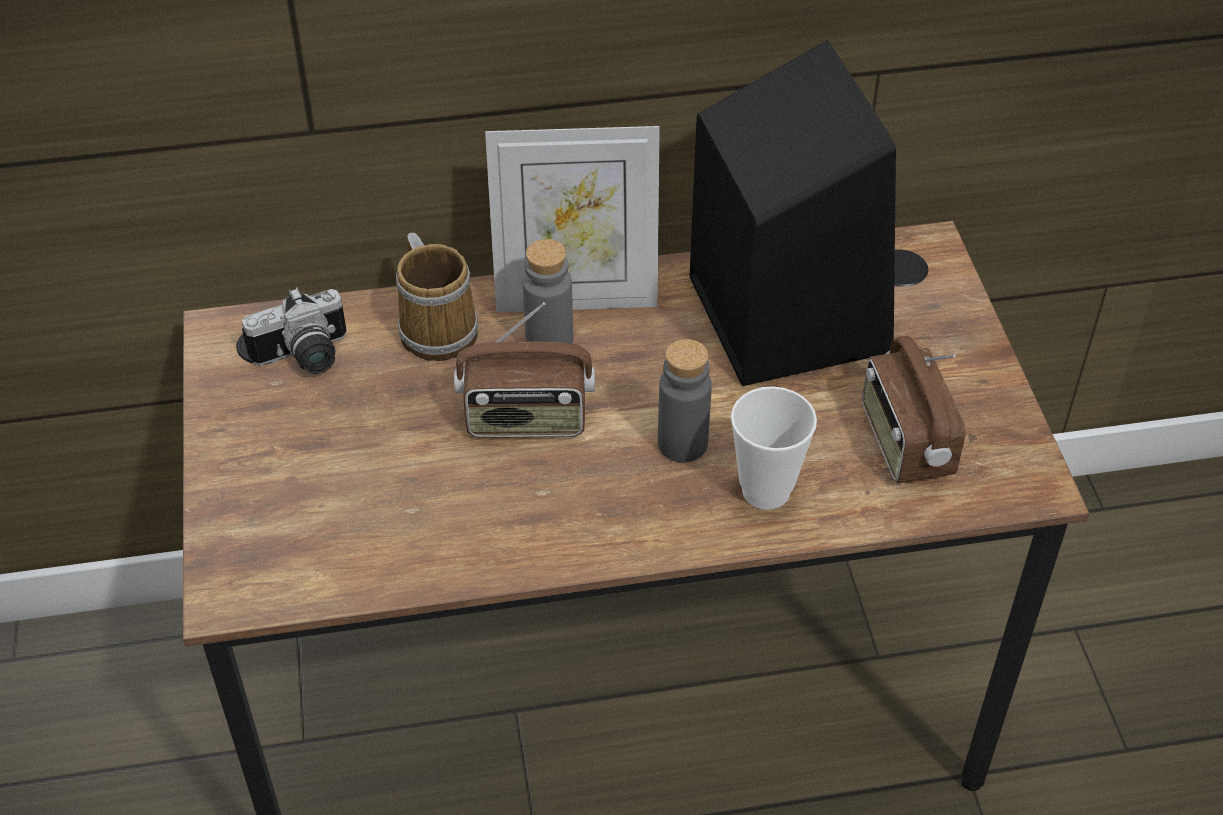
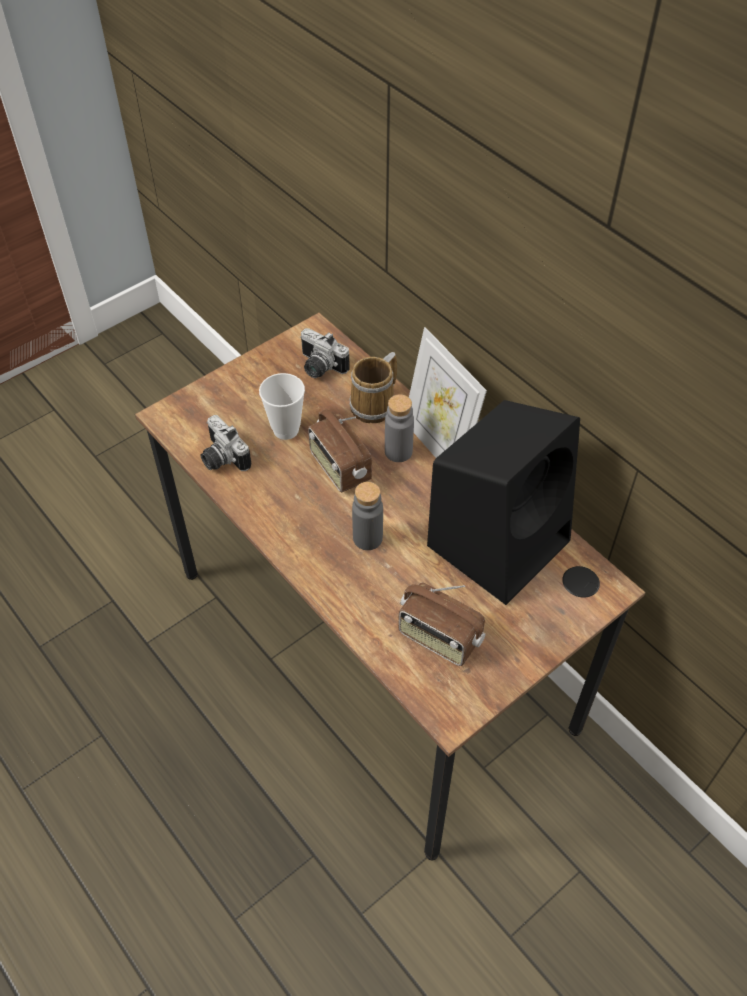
camera: 60 degrees right, 5 degrees up
cup [731,386,817,510] -> cup moved to [259,373,305,440]
radio [862,336,965,483] -> radio turned 105 degrees counterclockwise [398,583,485,666]
none -> camera [200,415,251,471]

